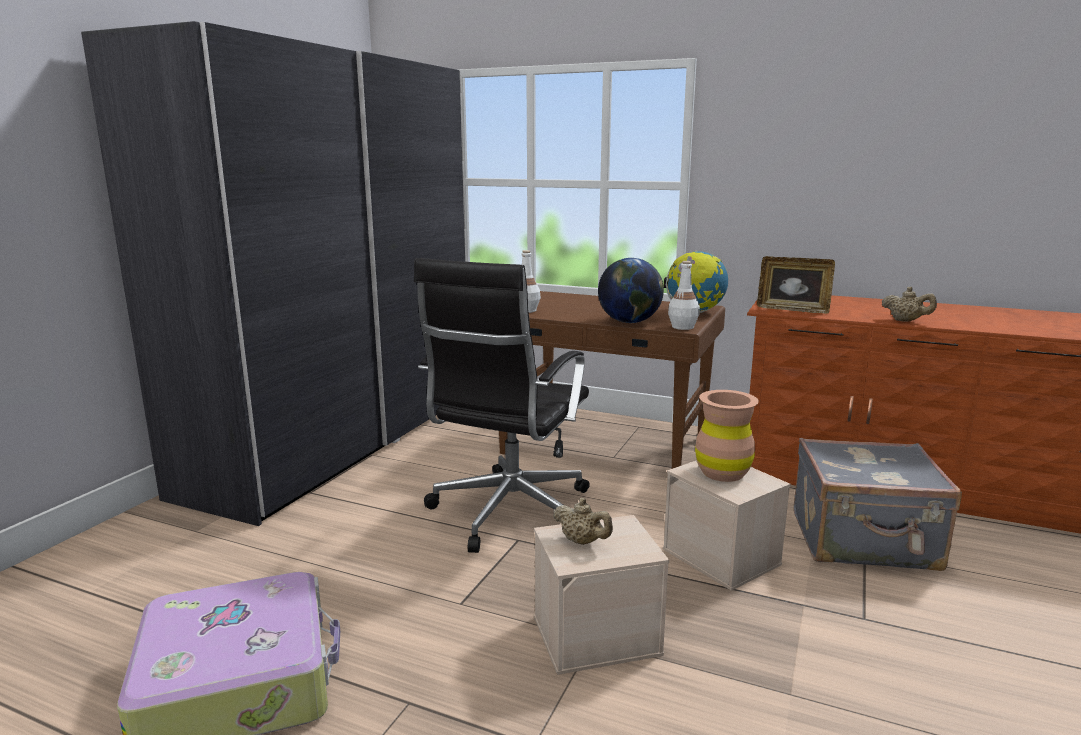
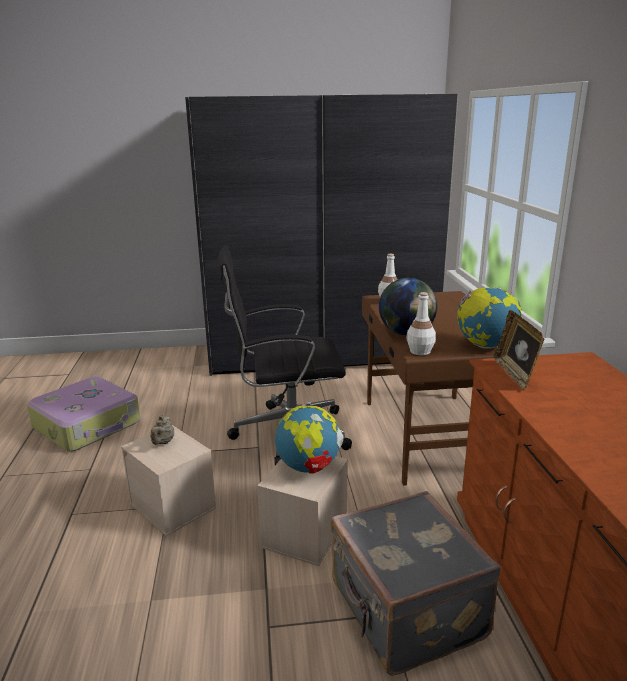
camera: 60 degrees right, 5 degrees up
brown vase [695,390,759,482] -> globe [275,402,343,474]
beige teapot [882,287,937,322] -> none

